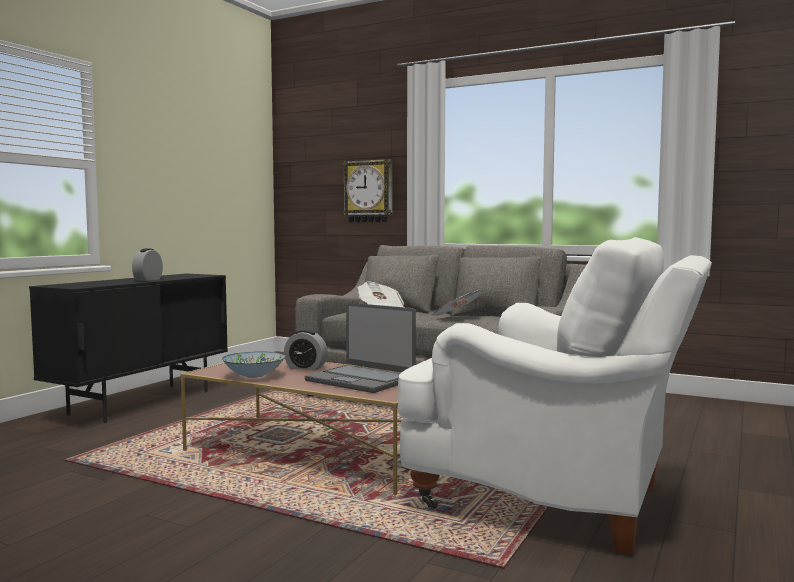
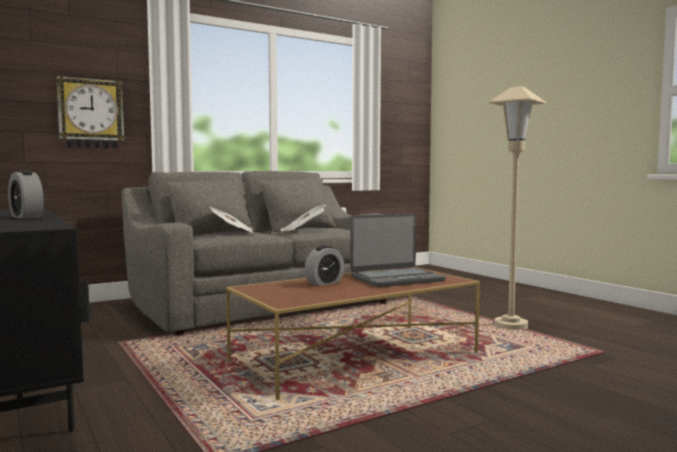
camera: 60 degrees left, 0 degrees up
bowl [222,351,285,378] -> none
white armchair [398,237,712,554] -> beige floor lamp [489,86,546,329]

